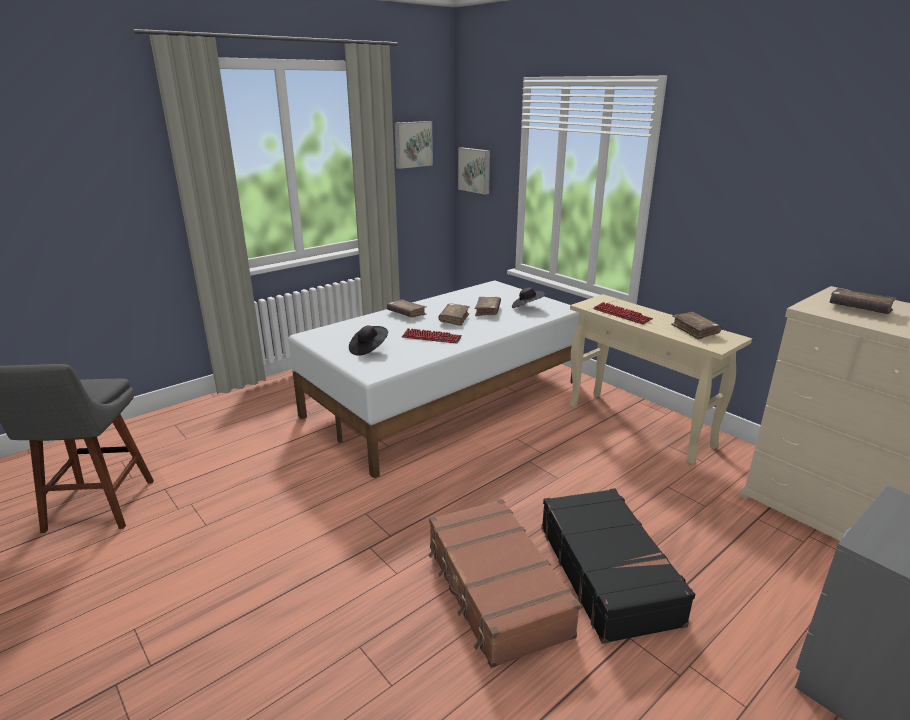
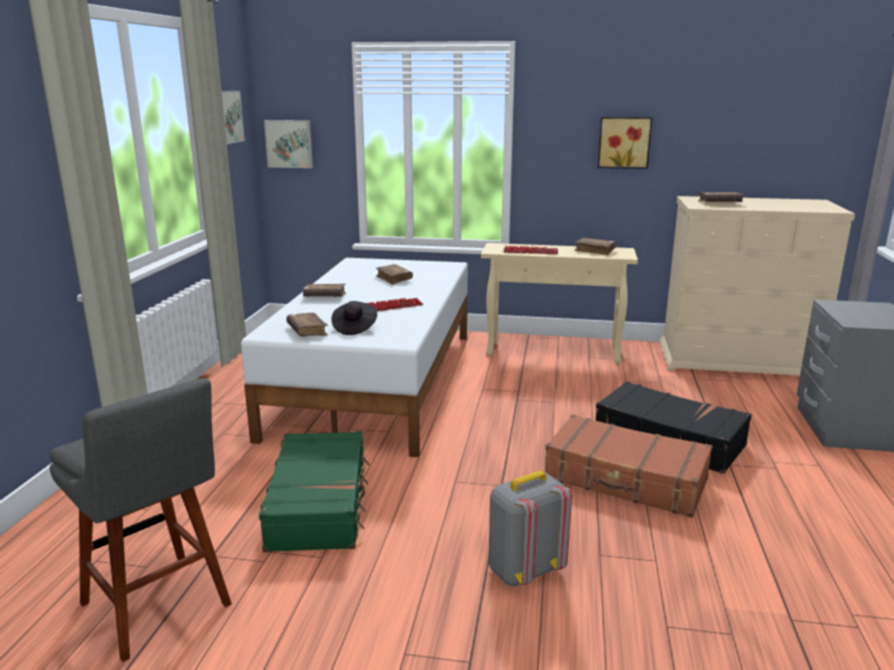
camera: 40 degrees left, 5 degrees down
brown book [438,303,470,326] -> brown book moved to [286,313,328,336]
black hat [512,288,545,308] -> none
none -> green suitcase [259,431,370,552]
none -> grey backpack [489,470,572,586]
none -> picture [597,117,653,169]

